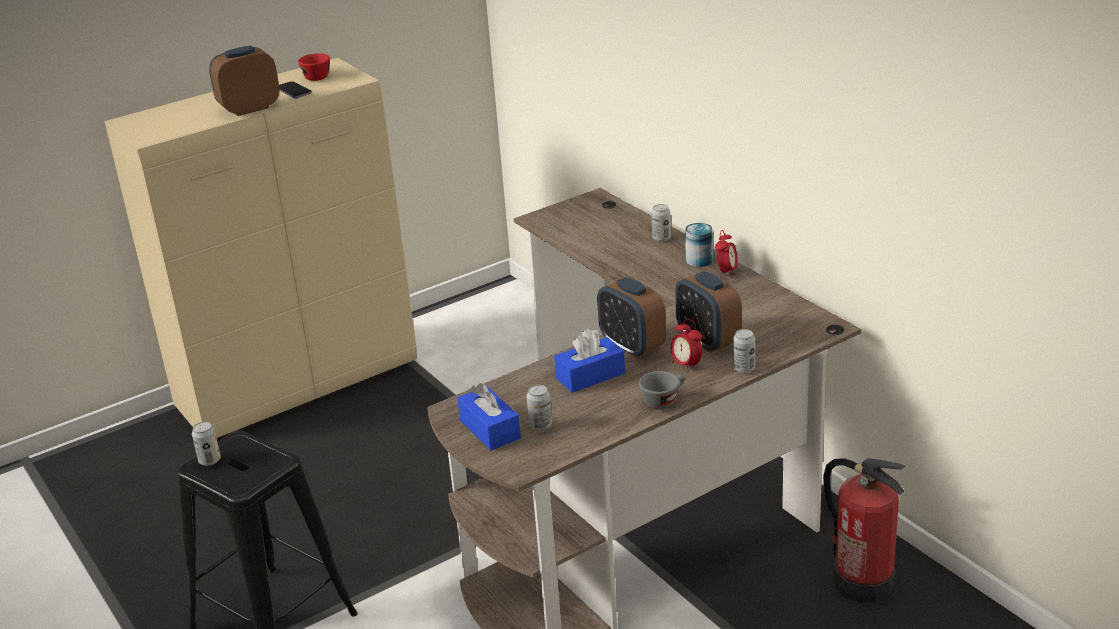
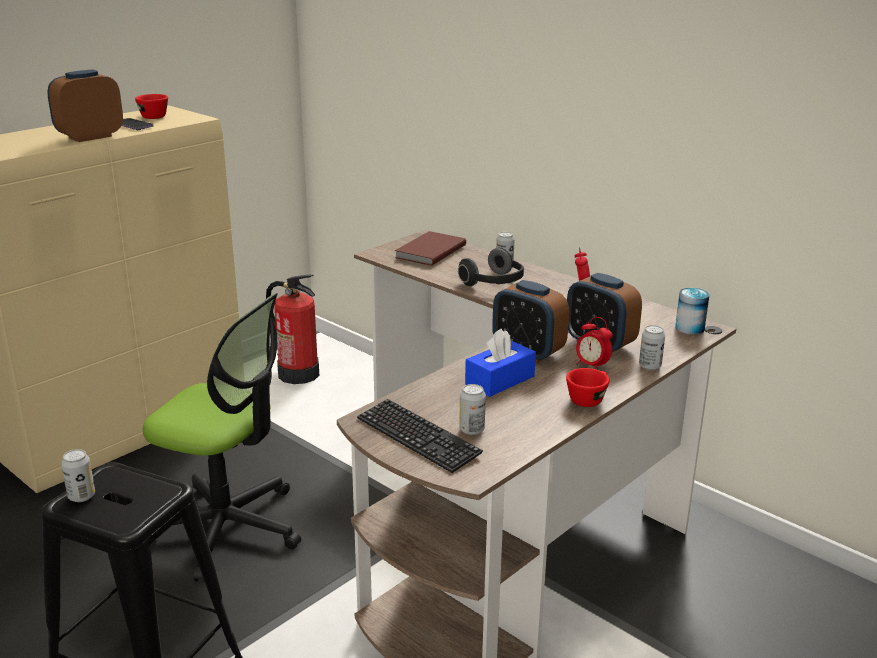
camera: 15 degrees left, 5 degrees down
blue tissue box [457,383,521,450] -> keyboard [357,399,483,473]
grey cup [639,371,685,409] -> red cup [566,368,610,407]
can [685,223,713,267] -> can moved to [675,288,709,335]
fire extinguisher [823,458,905,603] -> fire extinguisher moved to [266,274,319,384]
none -> office chair [143,293,301,582]
none -> brown book [395,231,466,266]
none -> headphones [458,247,524,286]

